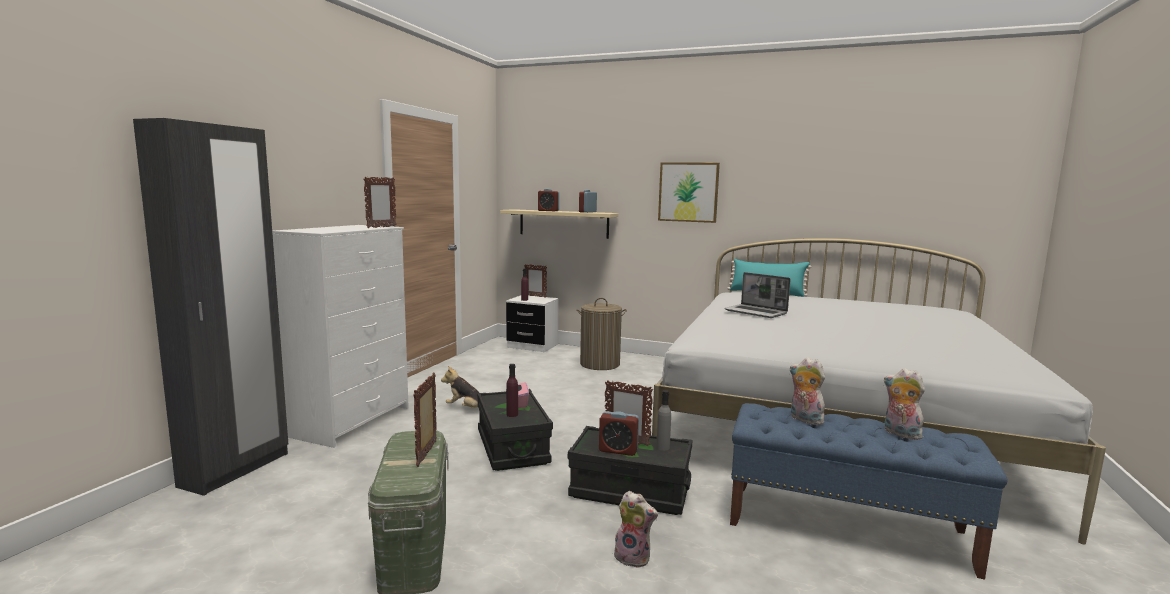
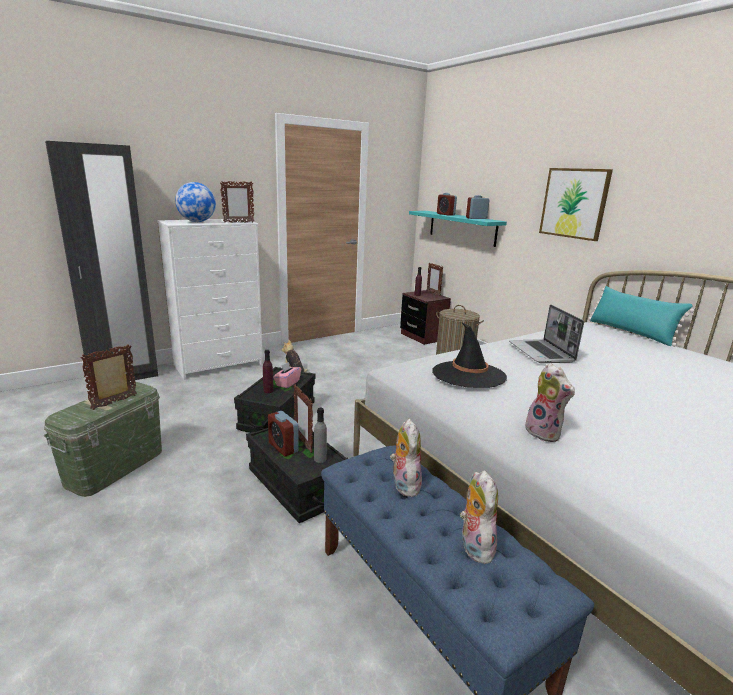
camera: 35 degrees right, 10 degrees up
beige shelf [500,209,619,239] -> turquoise shelf [409,211,507,247]
white nightstand [506,295,559,352] -> brown nightstand [400,290,451,345]
plush toy [614,491,658,568] -> plush toy moved to [525,363,575,442]
none -> globe [175,182,216,222]
none -> black hat [432,323,507,388]

